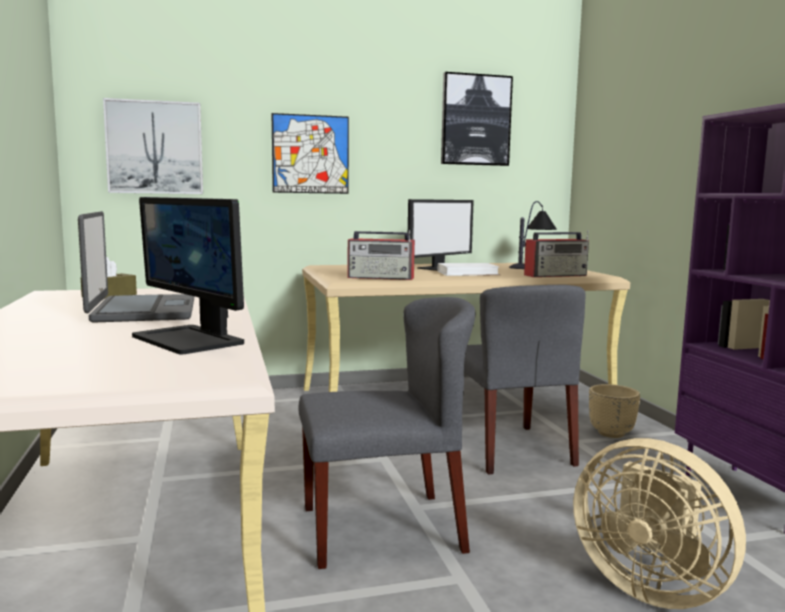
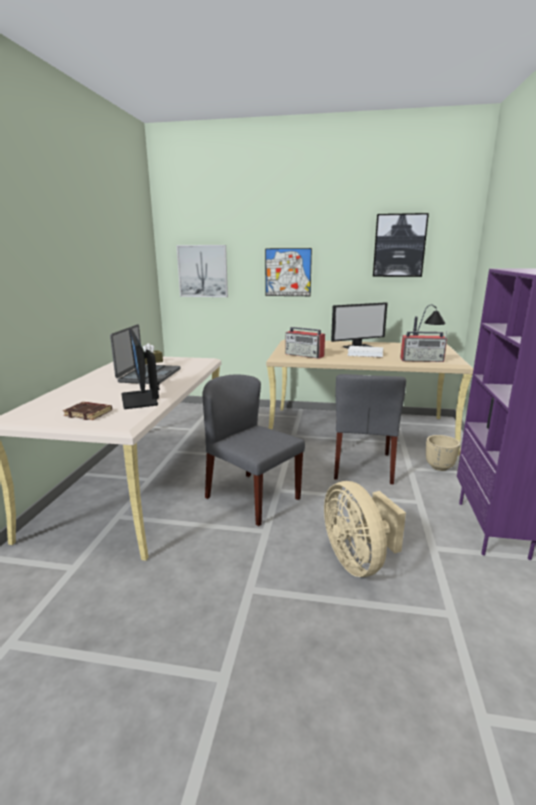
camera: 25 degrees right, 10 degrees up
grey chair [299,297,476,569] -> grey chair turned 150 degrees counterclockwise [202,375,305,526]
none -> brown book [63,402,112,420]

